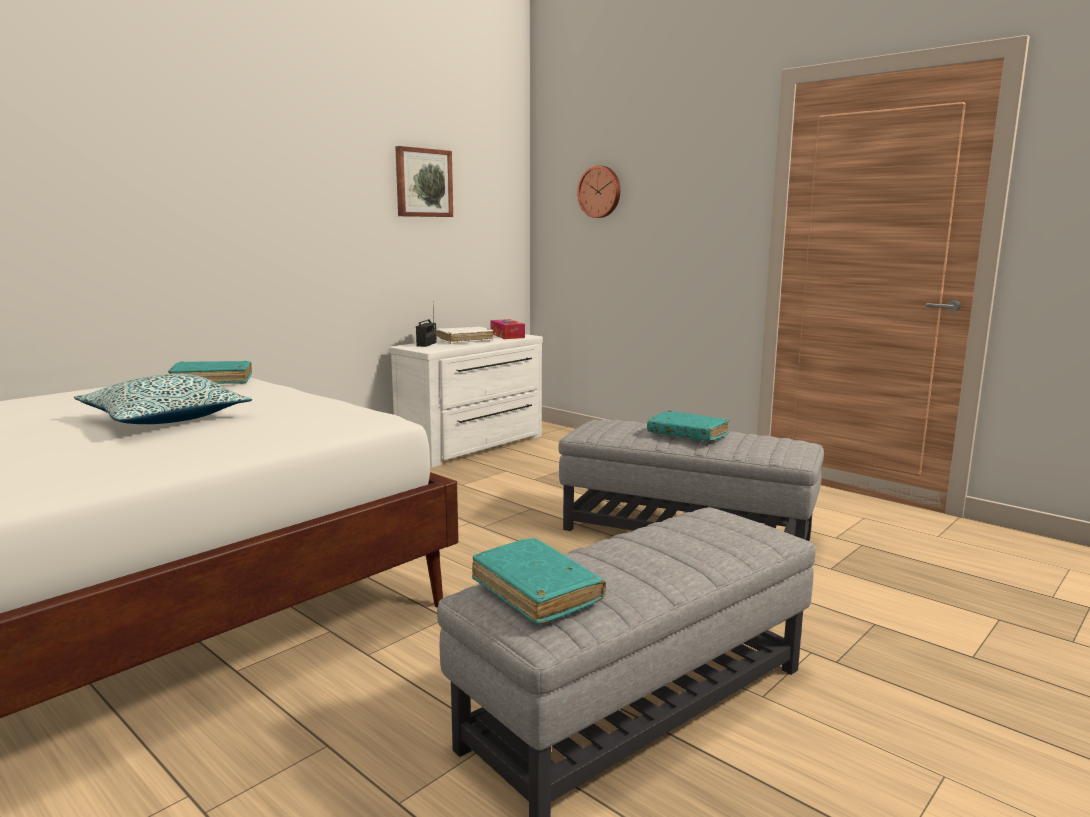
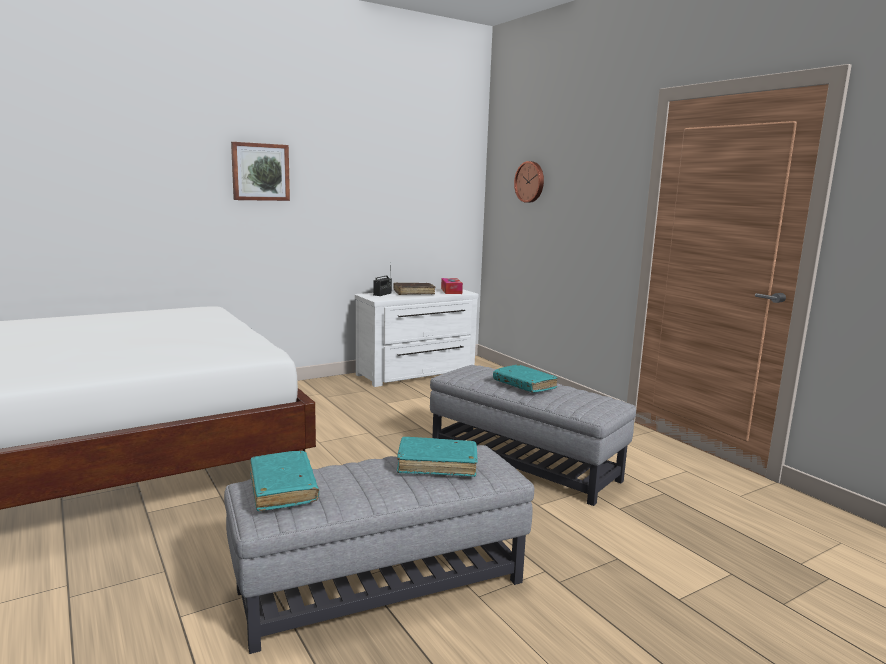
camera: 15 degrees right, 0 degrees up
pillow [74,374,252,424] -> none
turquoise book [168,361,252,384] -> turquoise book moved to [397,437,478,477]
picture [395,146,453,217] -> picture moved to [231,142,290,201]
white book [436,327,493,344] -> brown book [393,282,435,295]

